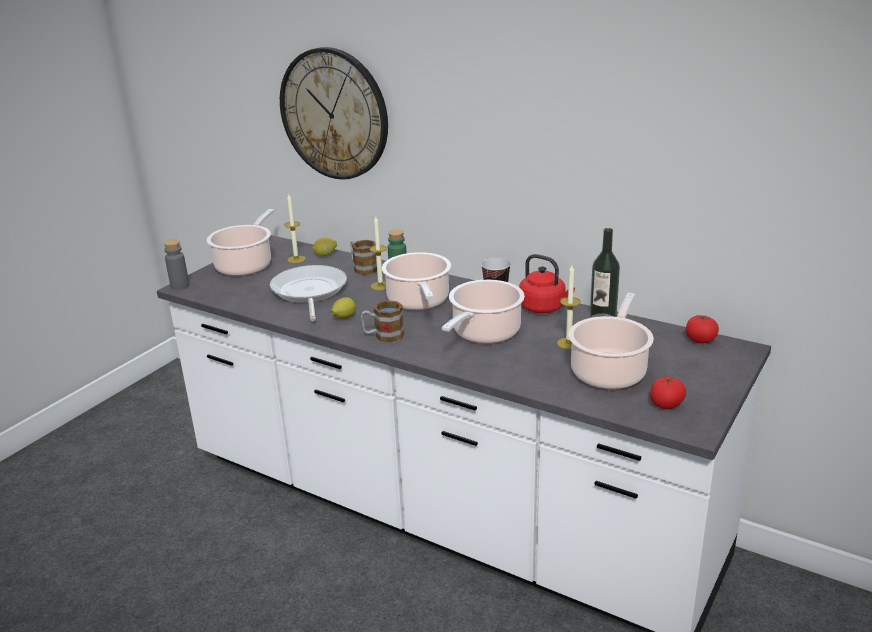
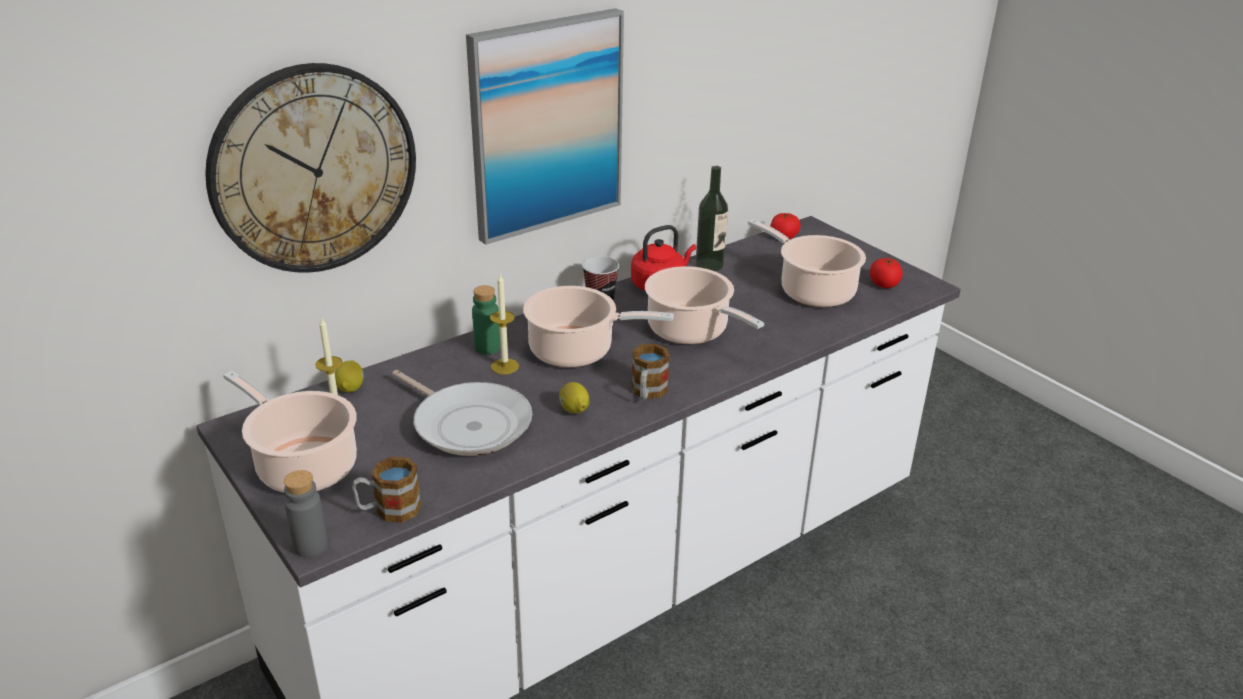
camera: 70 degrees left, 5 degrees up
frying pan [270,265,347,321] -> frying pan turned 150 degrees counterclockwise [392,370,532,456]
mug [350,240,377,275] -> mug moved to [352,457,421,523]
candle [557,265,581,350] -> none
none -> picture [466,8,624,245]

